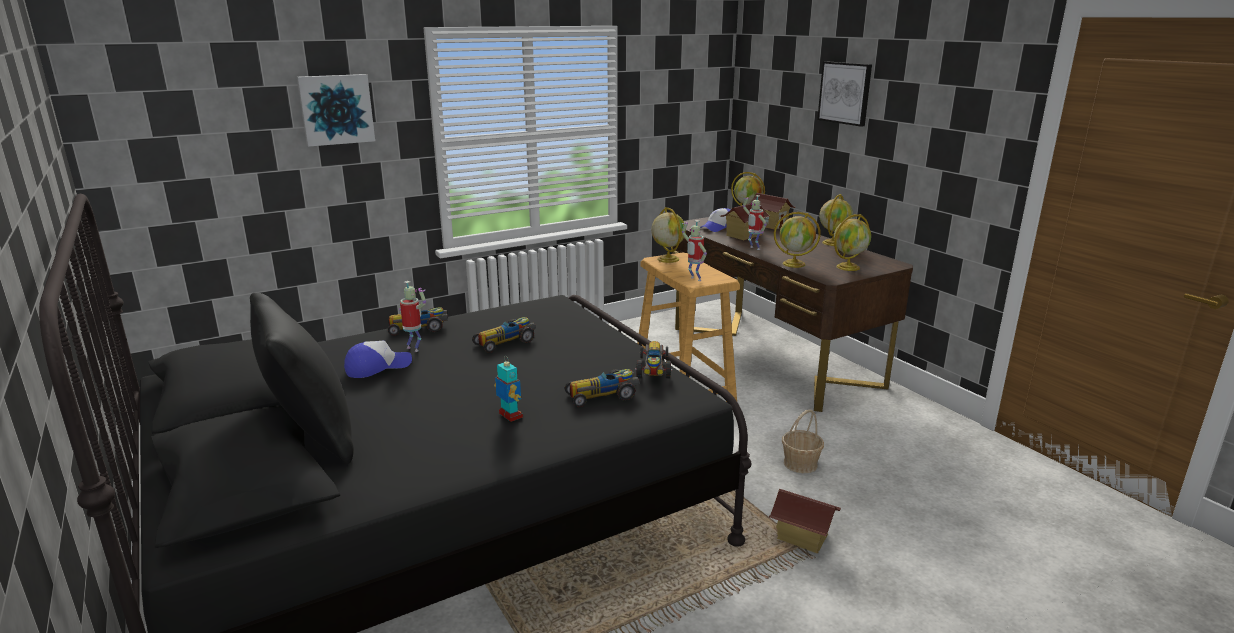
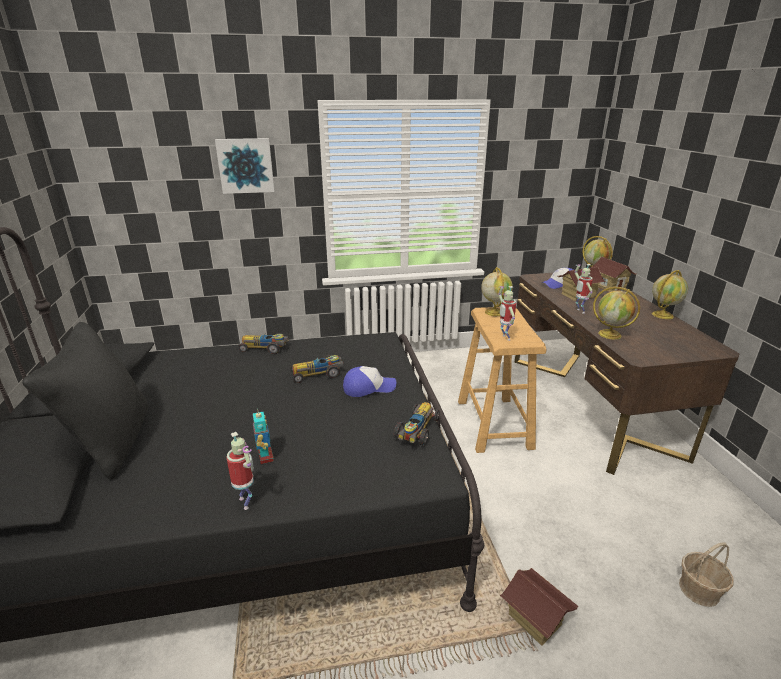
camera: 20 degrees right, 5 degrees up
cap [344,341,412,378] -> cap moved to [343,366,396,397]
toy robot [399,281,426,352] -> toy robot moved to [227,432,254,510]
toy car [565,369,639,407] -> none
basket [782,410,824,473] -> basket moved to [679,542,734,607]
picture [817,61,872,127] -> none
globe [834,214,871,271] -> none

